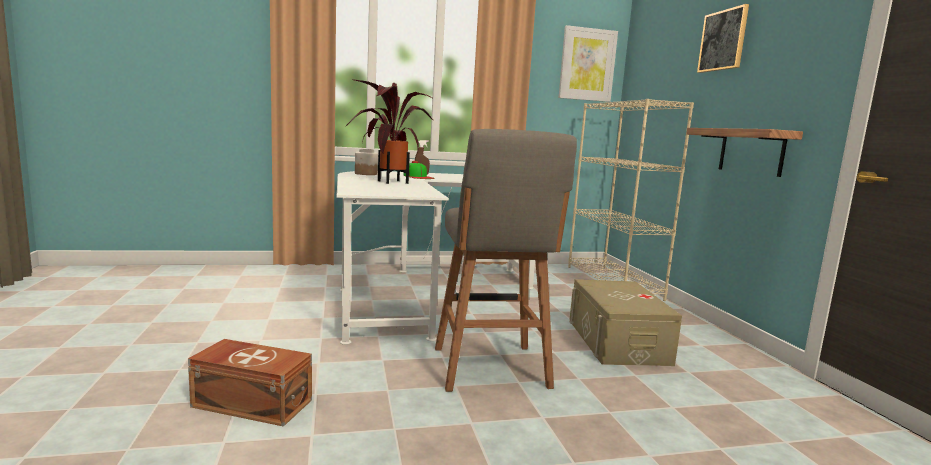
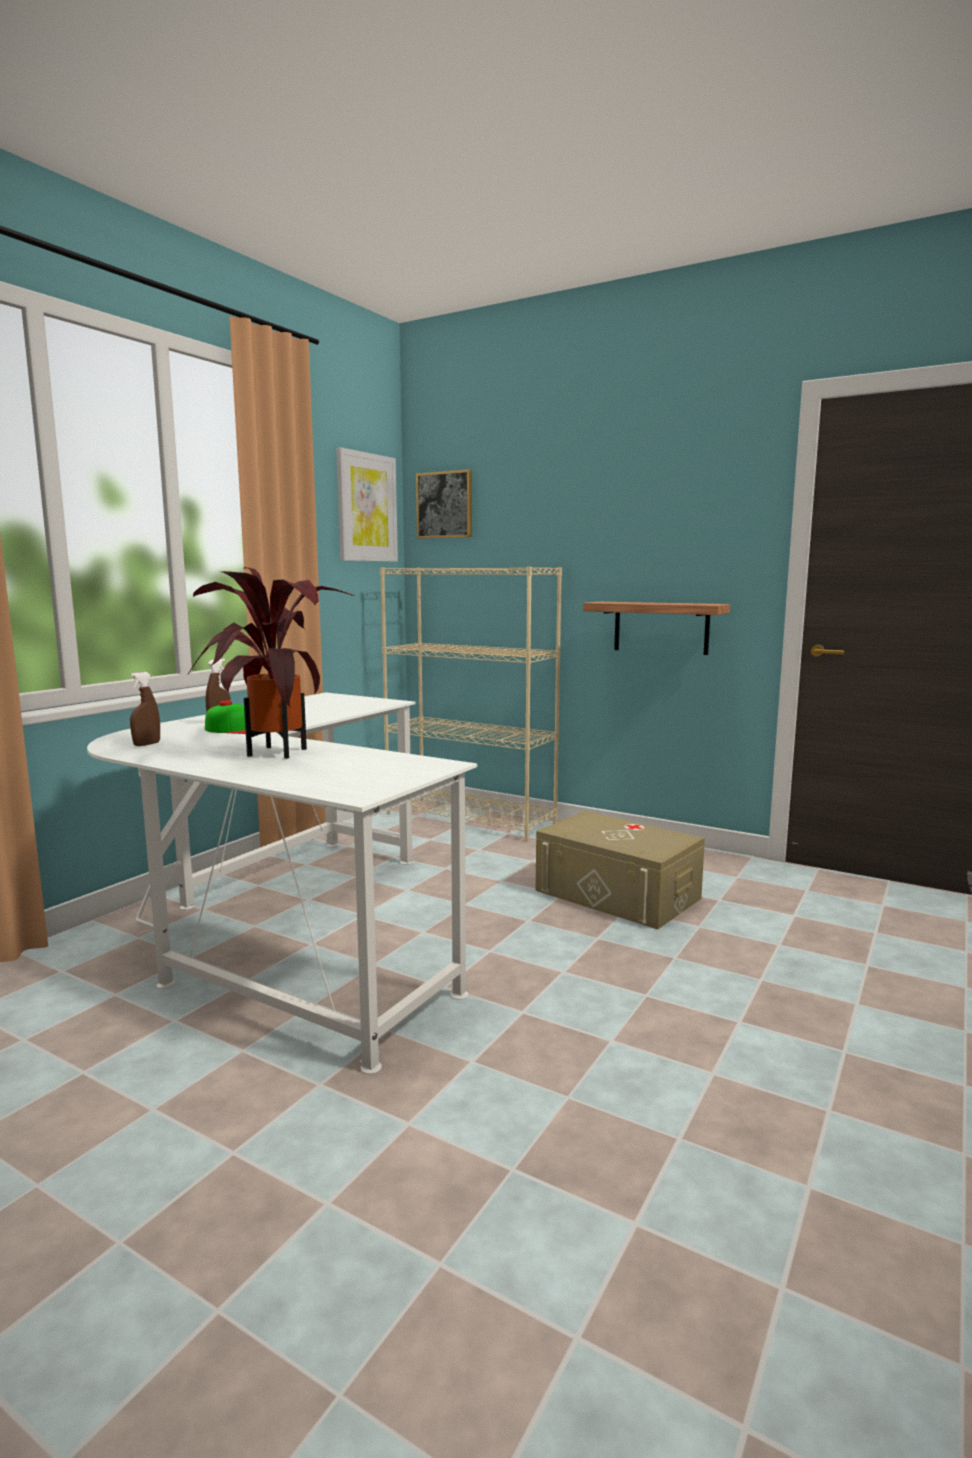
camera: 45 degrees left, 0 degrees up
brown storage box [188,339,312,427] -> none
jar [355,149,378,175] -> brown spray bottle [129,672,160,746]
grey stool [435,129,577,392] -> none
picture [697,4,749,73] -> picture moved to [416,469,472,539]

